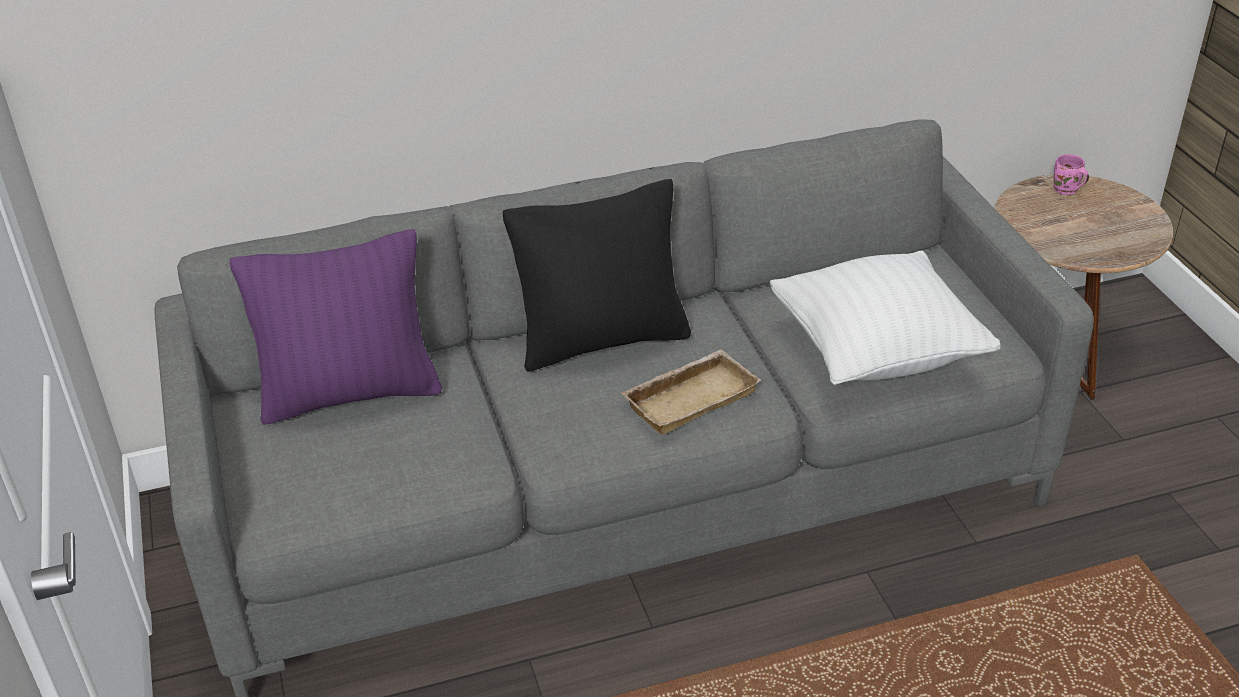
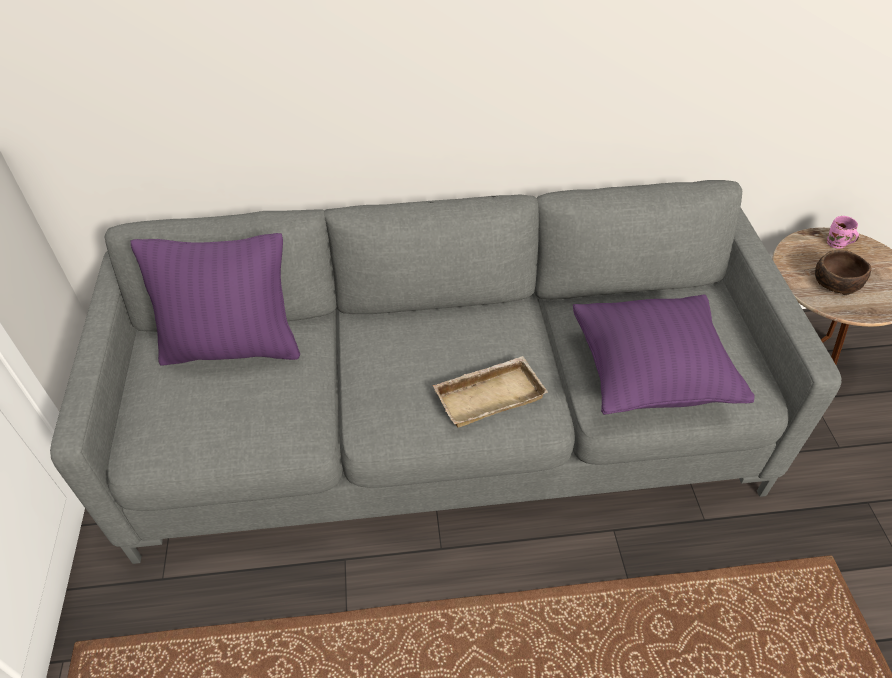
camera: 10 degrees right, 10 degrees up
black pillow [503,179,691,372] -> none
white pillow [770,250,1001,385] -> purple pillow [573,295,754,415]
none -> brown bowl [815,250,871,295]

